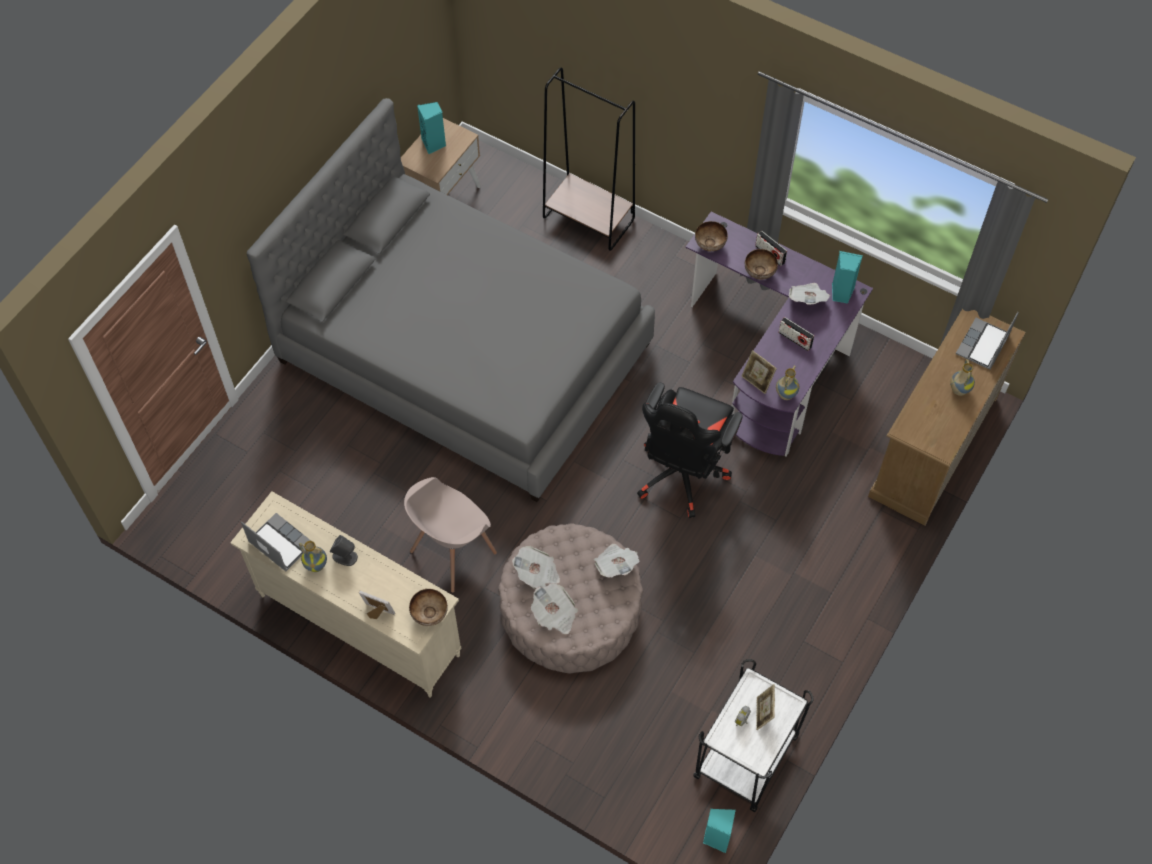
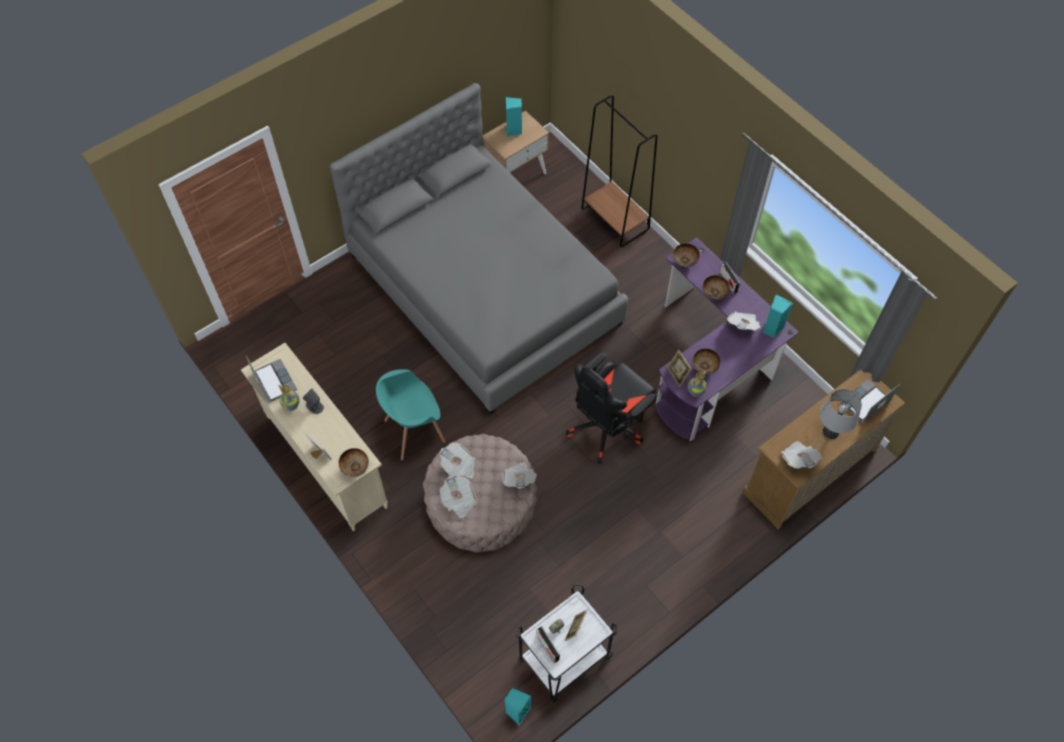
camera: 20 degrees right, 0 degrees up
beige chair [404,477,497,592] -> turquoise chair [376,369,446,460]
radio [779,317,814,351] -> radio moved to [536,626,560,663]
vase [950,359,975,396] -> grey table lamp [820,389,862,439]
none -> bowl [693,348,720,375]
none -> newspaper [781,441,822,469]

